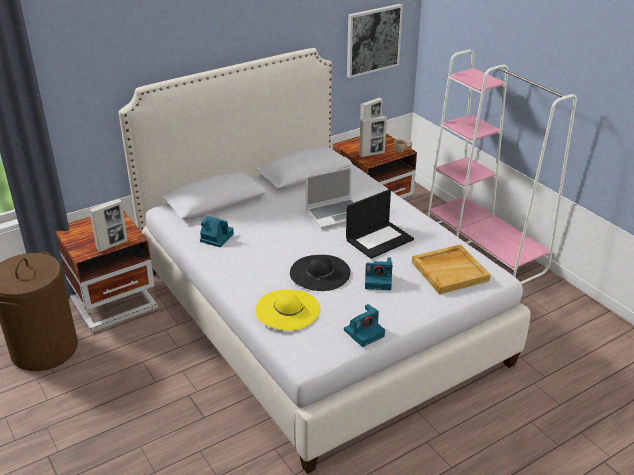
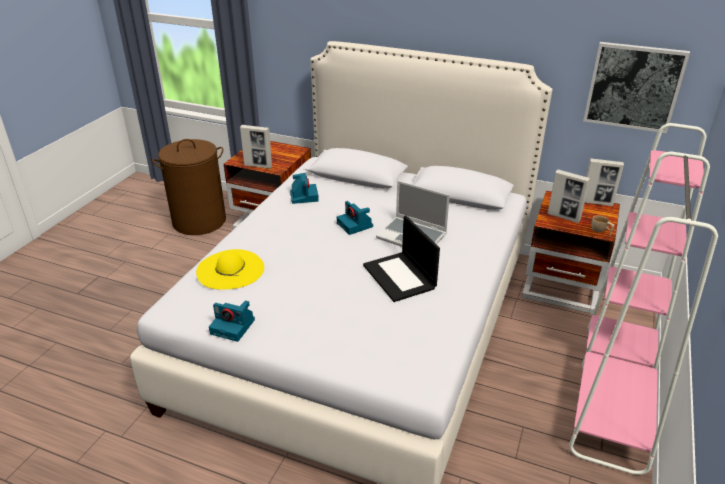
camera: 55 degrees right, 0 degrees up
black hat [290,255,350,291] -> none
laptop [346,189,414,259] -> laptop turned 45 degrees clockwise [363,215,440,302]
camera [365,257,392,290] -> camera moved to [337,201,373,235]
beige tray [412,244,491,294] -> none

